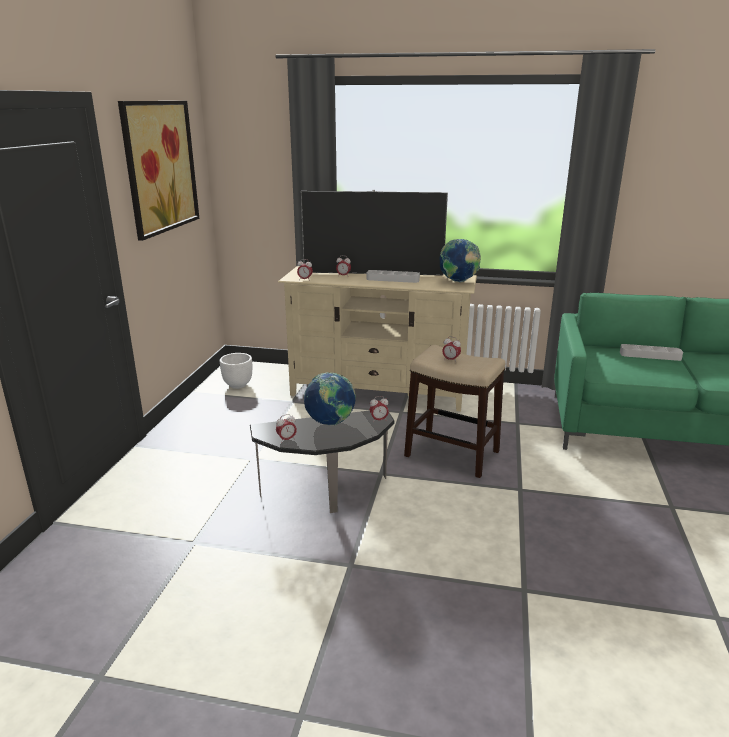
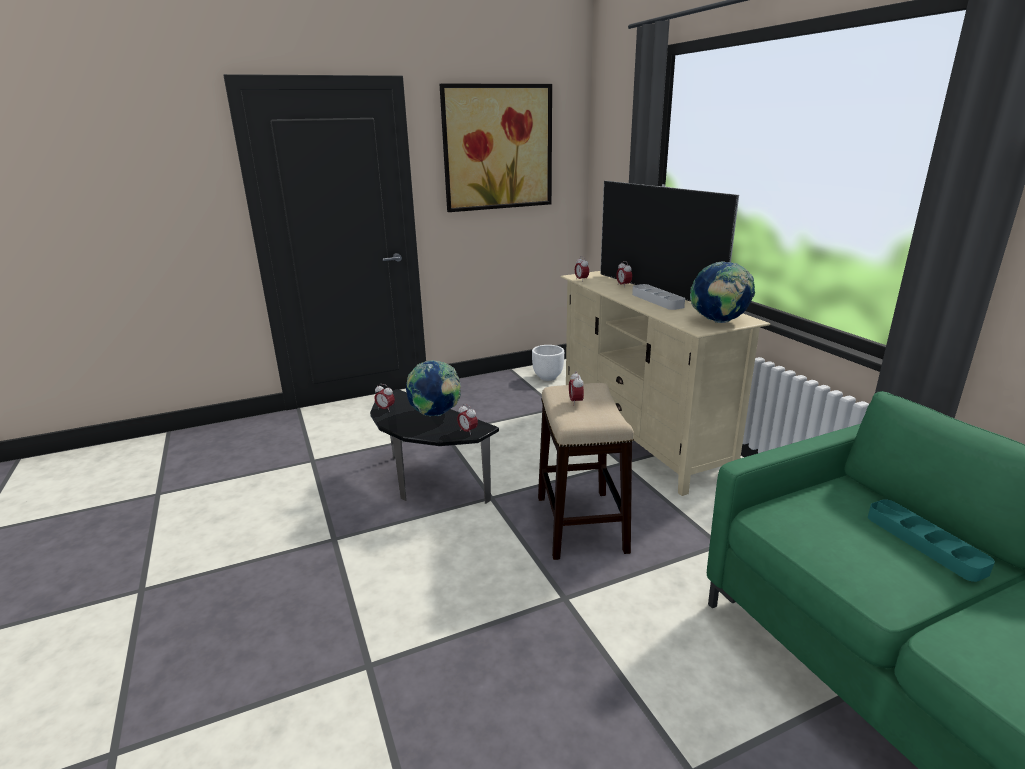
camera: 55 degrees right, 0 degrees up
grey tray [620,344,683,361] -> turquoise tray [868,499,995,582]

